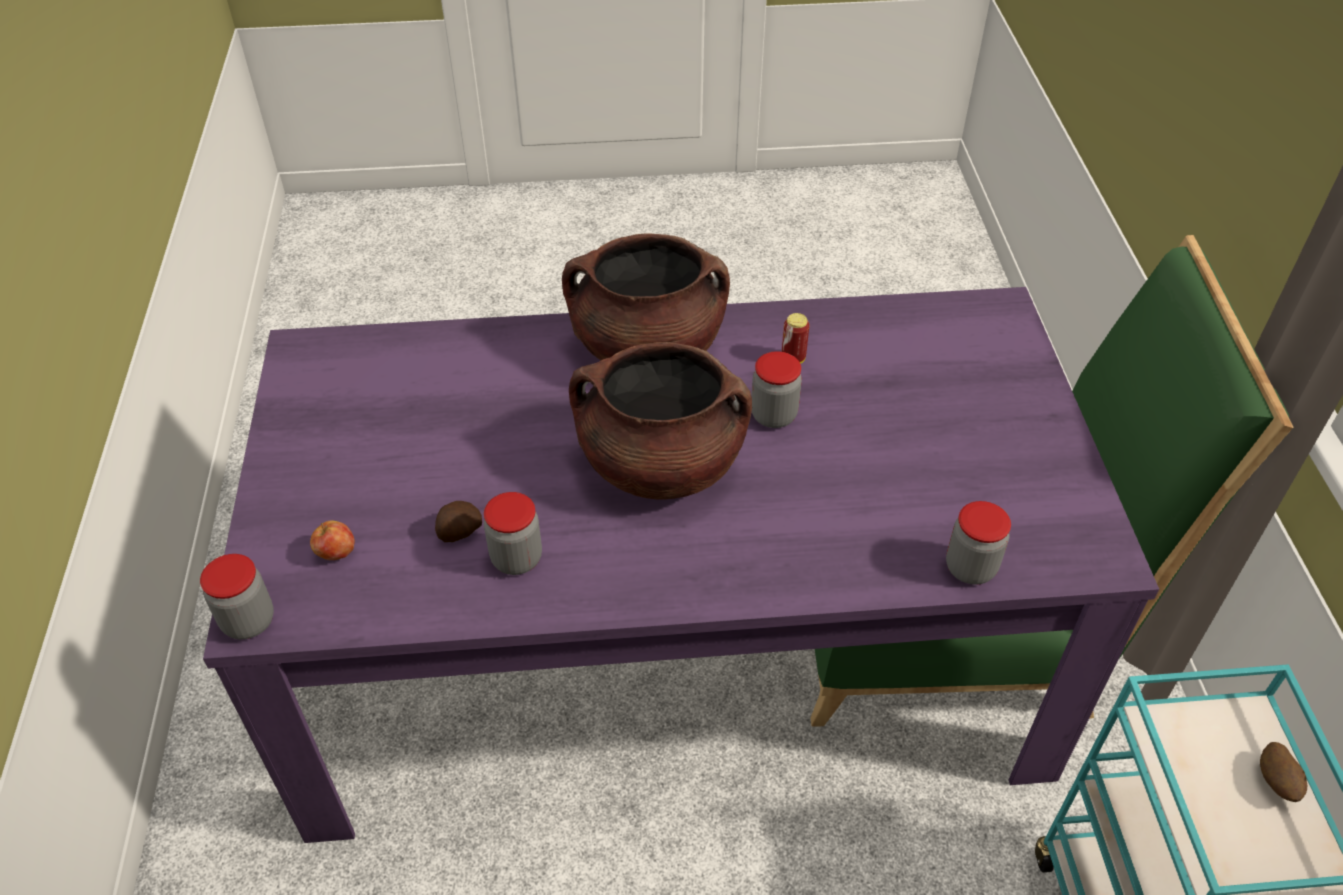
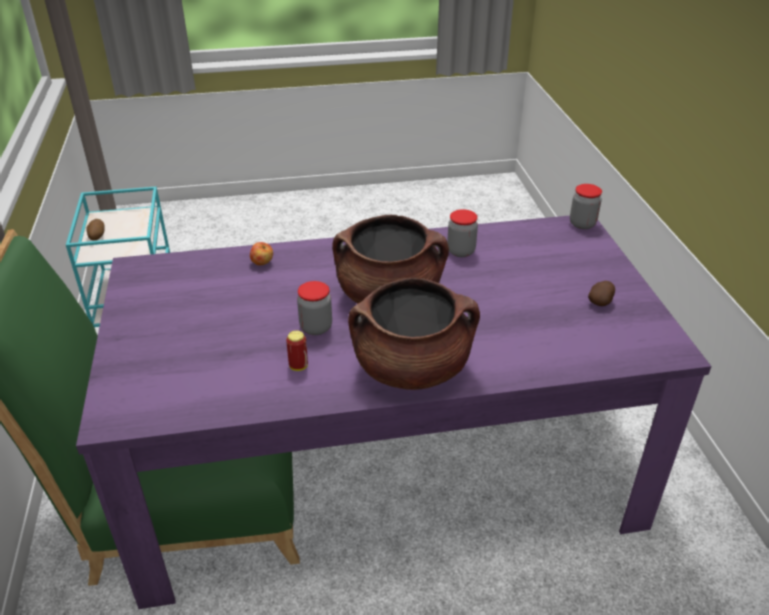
camera: 175 degrees right, 10 degrees down
apple [310,520,355,560] -> apple moved to [250,242,273,265]
potato [435,501,482,542] -> potato moved to [588,281,615,306]
jar [946,501,1011,585] -> none

